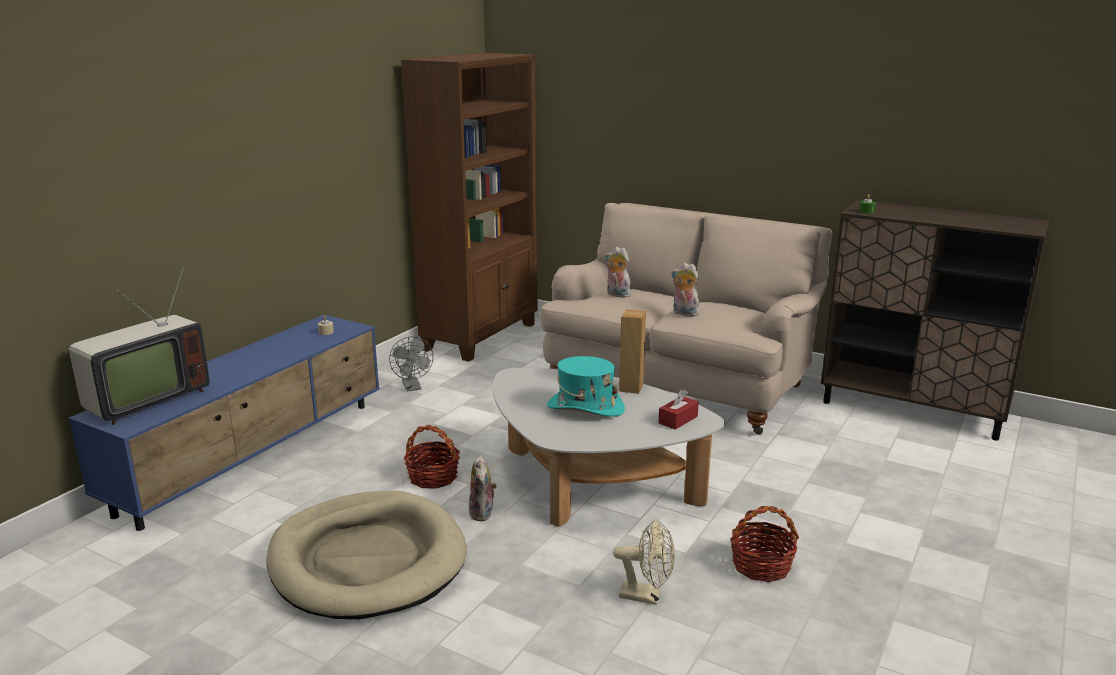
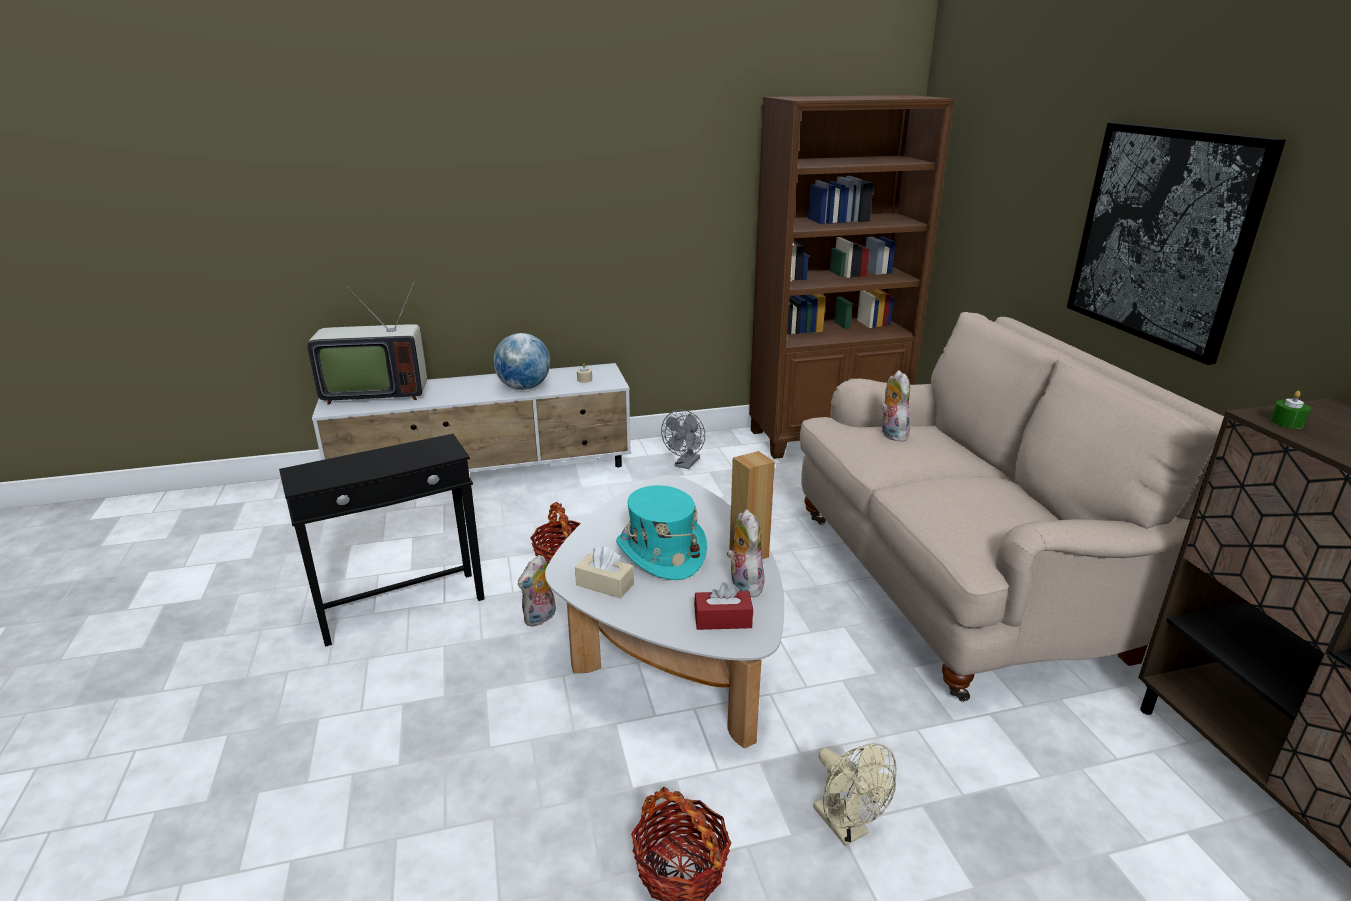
camera: 45 degrees right, 5 degrees up
blue tv stand [68,315,380,531] -> white tv stand [312,363,631,472]
beige dog bed [266,491,467,619] -> black side table [279,434,485,647]
beige fan [613,519,675,605] -> beige fan moved to [813,743,897,846]
plush toy [671,263,699,317] -> plush toy moved to [727,509,765,597]
none -> globe [493,333,550,390]
none -> beige tissue box [575,546,634,599]
none -> picture [1067,122,1286,365]

